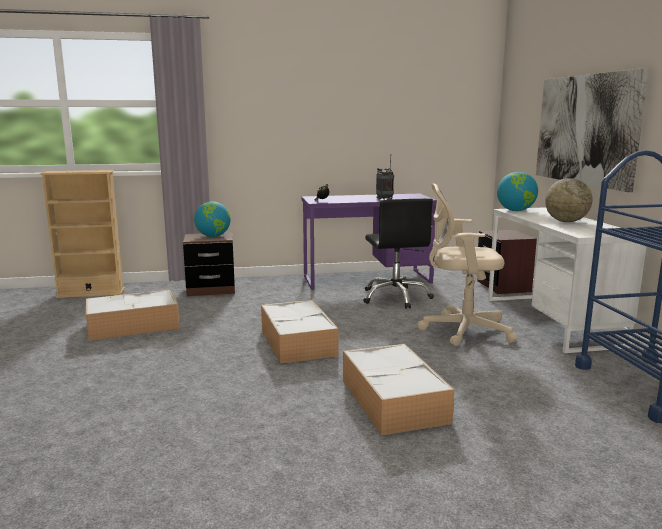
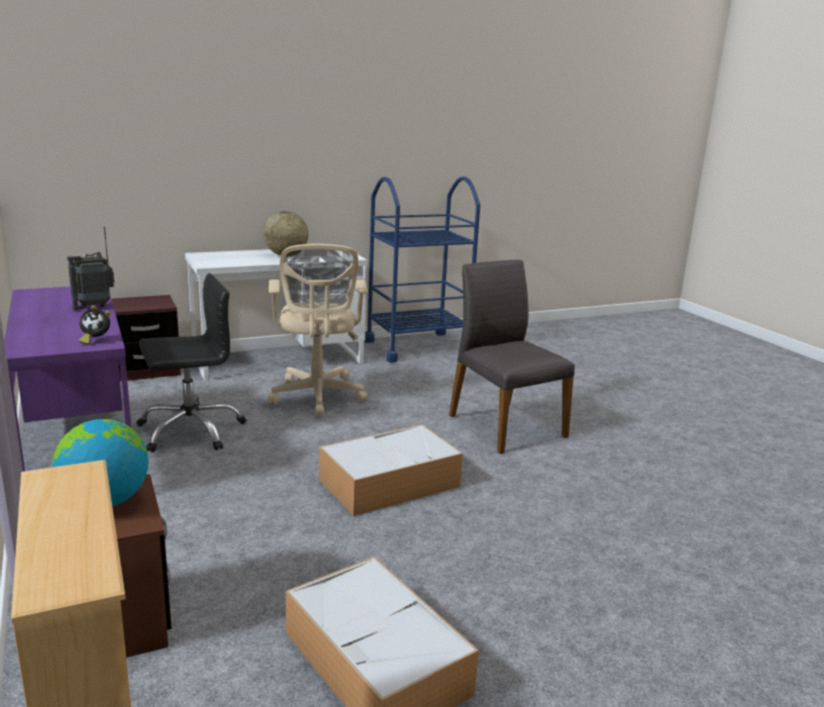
camera: 105 degrees left, 5 degrees up
storage box [343,344,455,436] -> grey chair [449,260,575,454]
globe [497,172,538,211] -> none
picture [536,68,649,192] -> none

